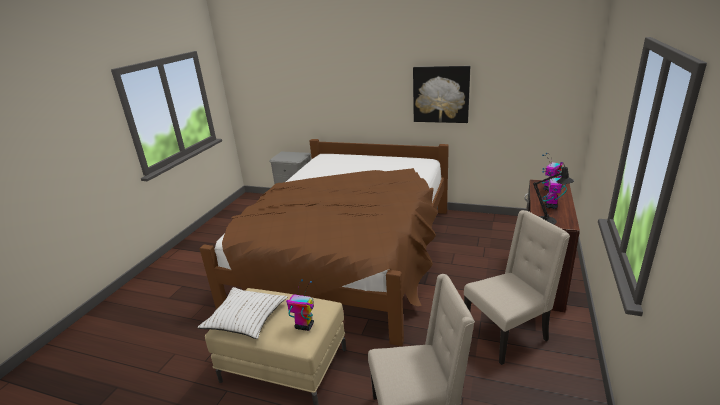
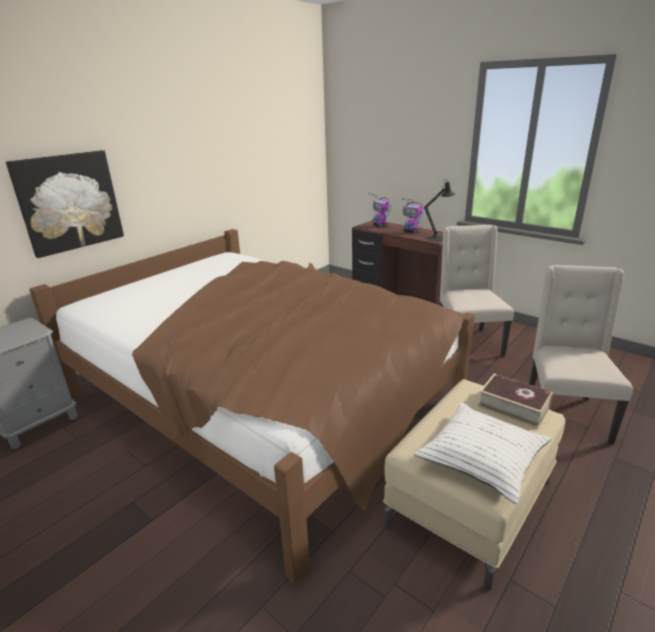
camera: 70 degrees left, 0 degrees up
toy robot [286,279,314,331] -> book [478,373,553,428]
picture [413,66,470,123] -> picture moved to [6,150,124,258]

